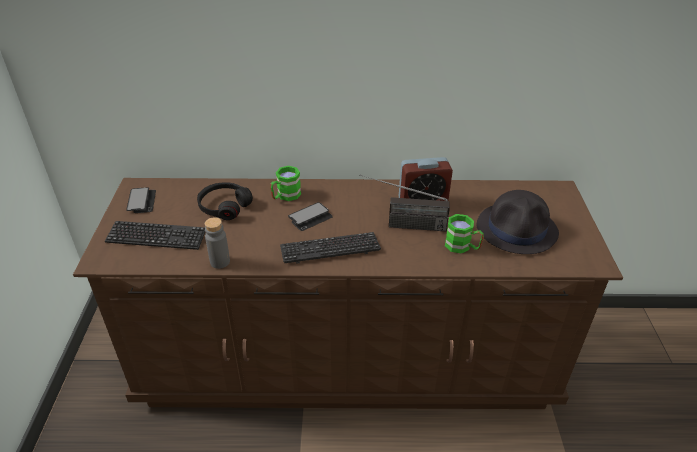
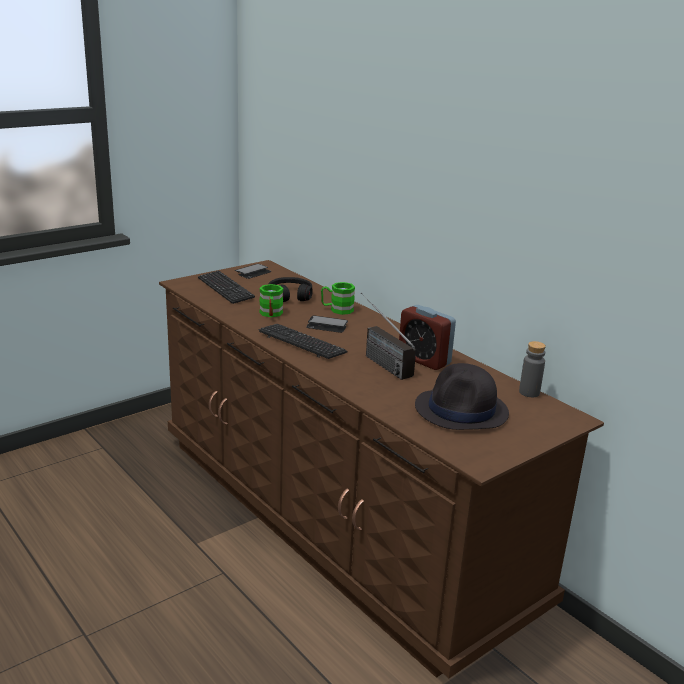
camera: 50 degrees right, 15 degrees down
grey bottle [205,217,230,269] -> grey bottle moved to [519,341,546,397]
green mug [445,214,484,253] -> green mug moved to [259,284,283,317]

